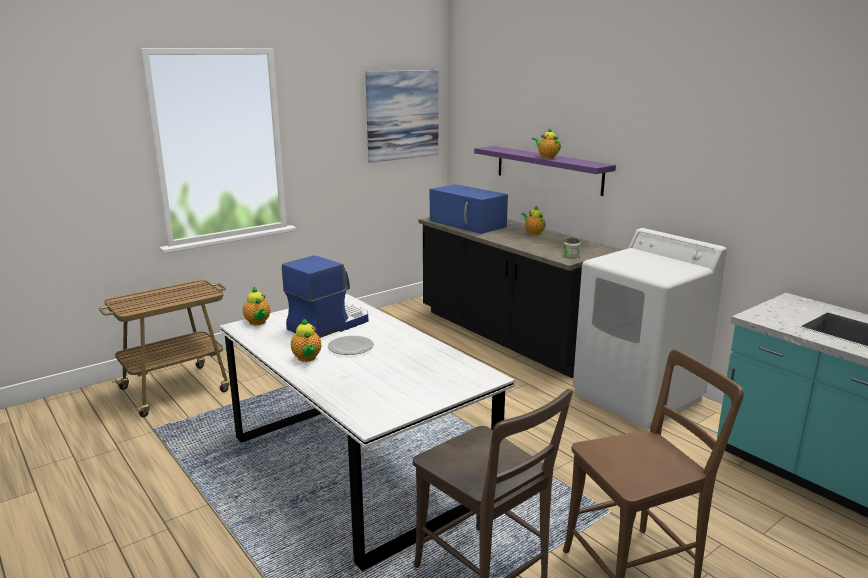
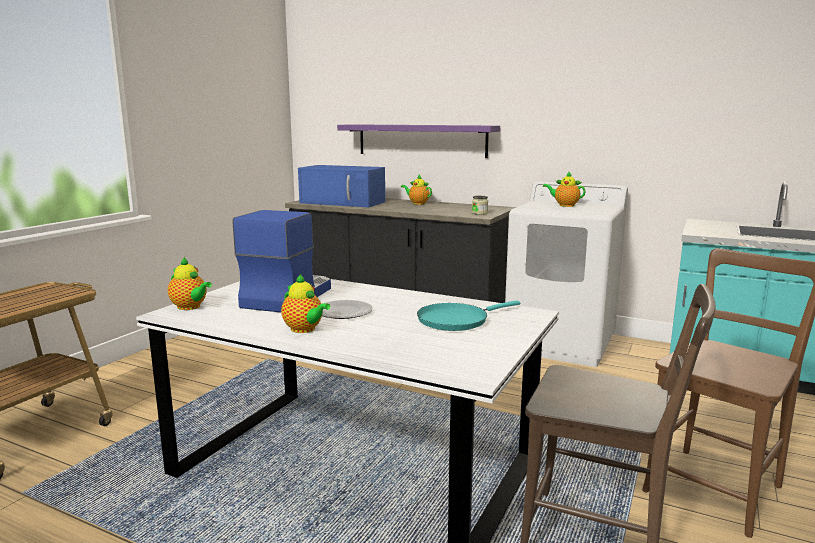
camera: 25 degrees left, 5 degrees down
picture [365,70,439,163] -> none
teapot [532,127,561,158] -> teapot moved to [543,171,586,207]
none -> turquoise frying pan [417,300,520,331]

